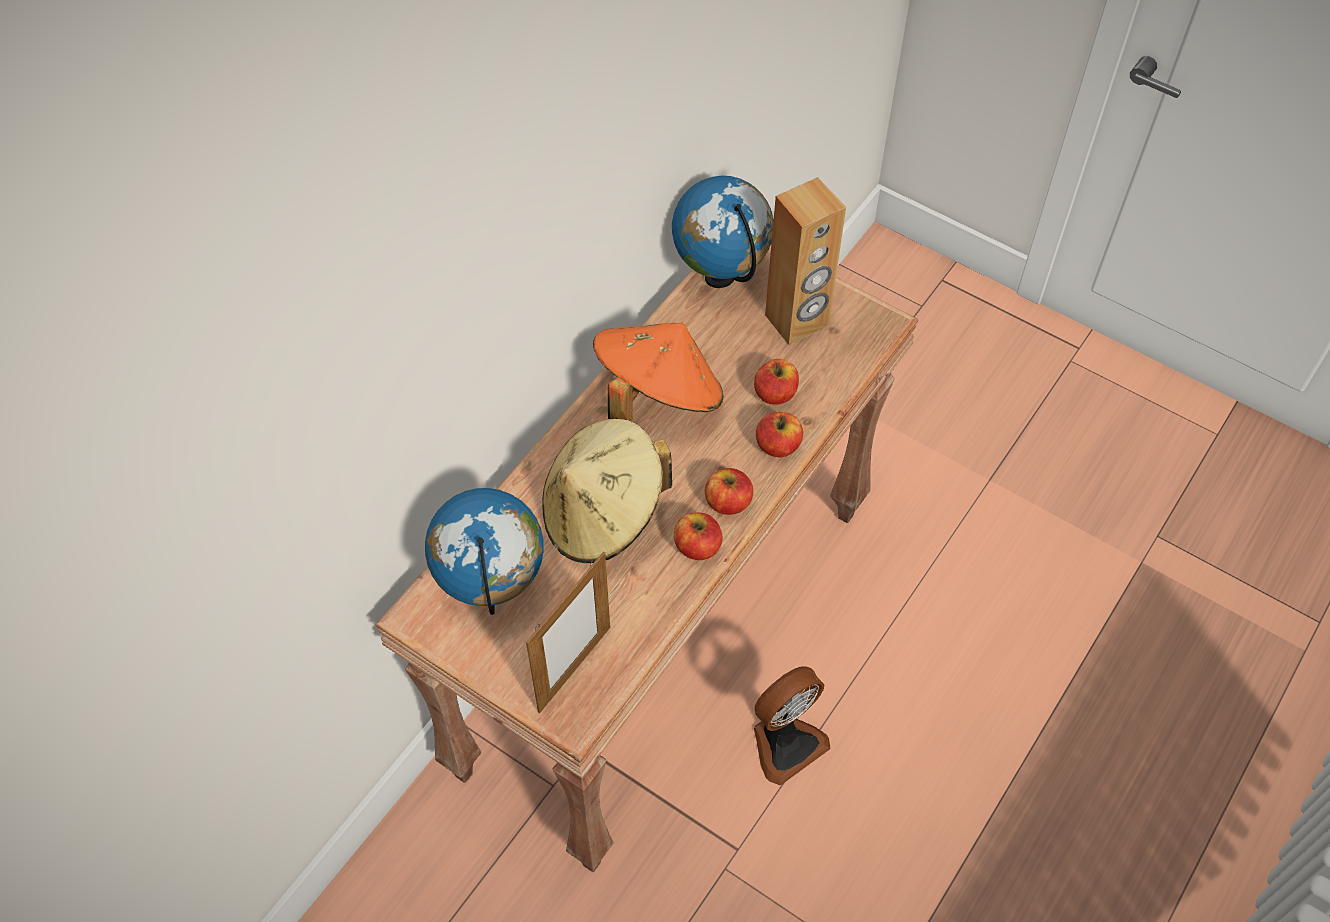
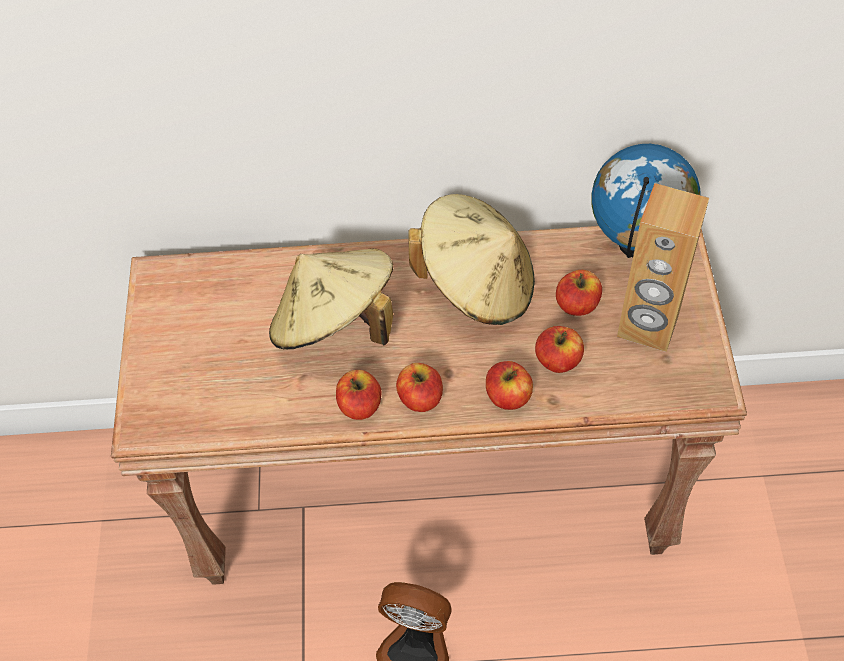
camera: 55 degrees right, 0 degrees up
globe [425,488,544,615] -> none
picture frame [526,551,610,713] -> none
orange hat [593,322,724,421] -> beige hat [408,194,535,325]
none -> apple [556,270,602,316]

